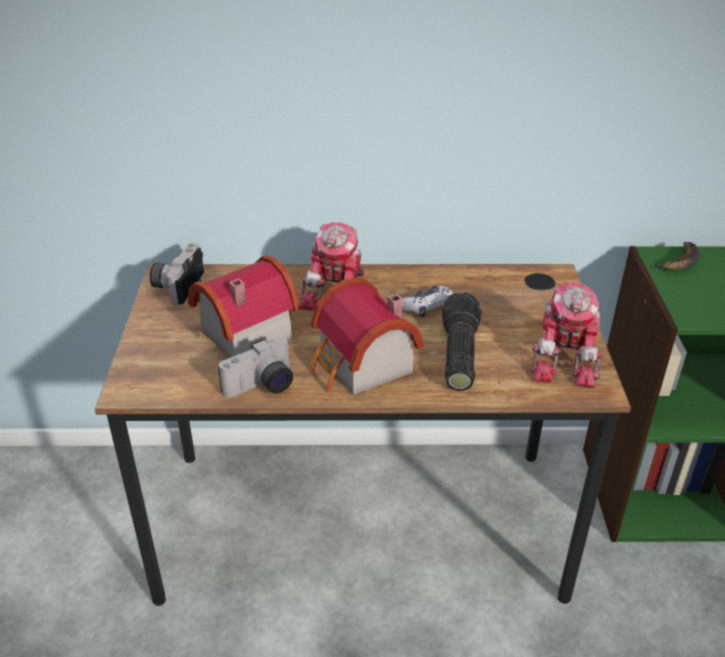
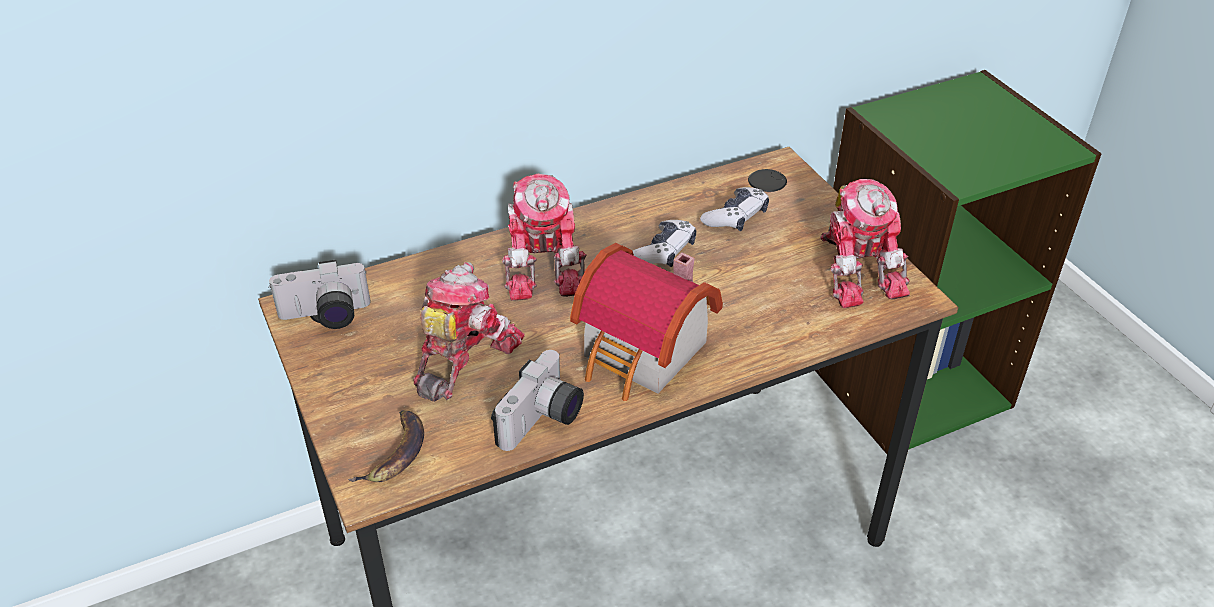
camera: 25 degrees left, 5 degrees up
camera [150,243,204,305] -> camera turned 90 degrees counterclockwise [268,260,371,329]
toy house [188,255,300,358] -> toy robot [413,262,525,401]
flashlight [442,293,481,391] -> none
banana [650,242,700,270] -> banana moved to [348,410,424,482]
none -> game controller [700,187,769,231]

